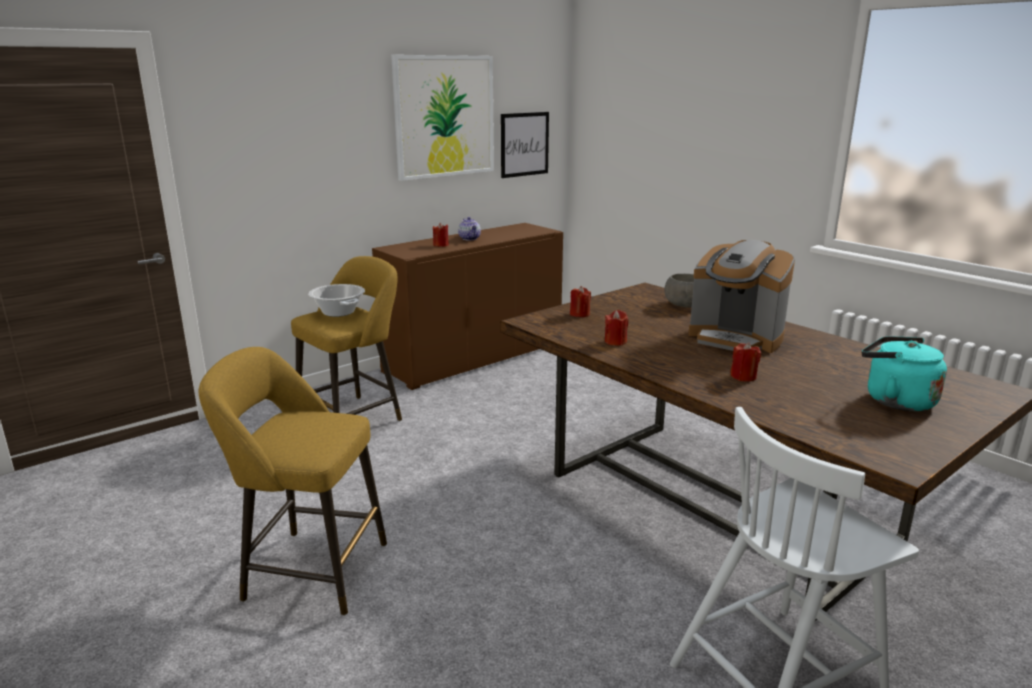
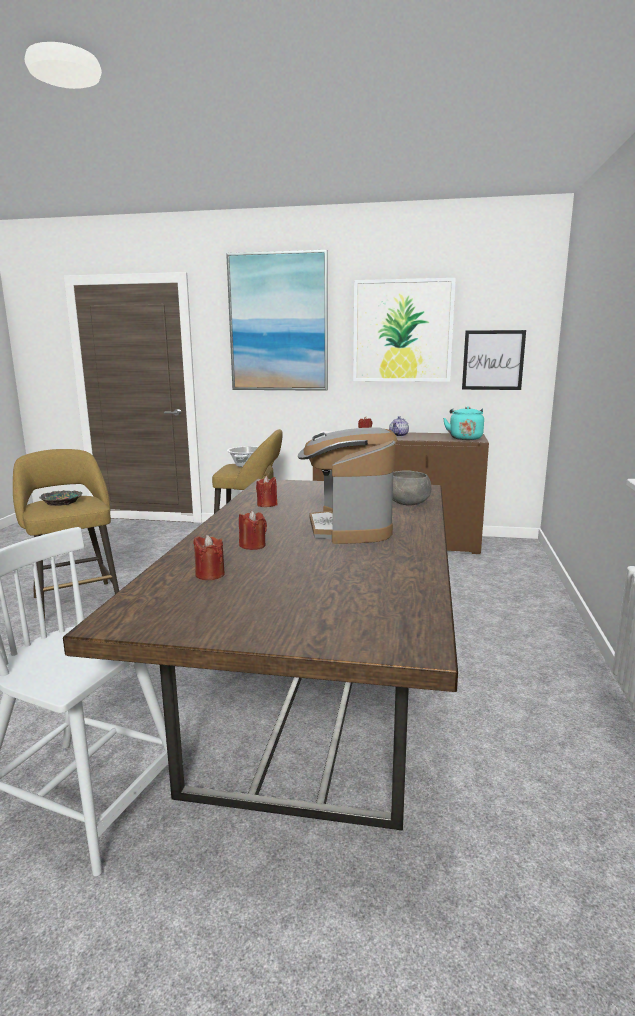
camera: 50 degrees right, 5 degrees down
red candle [570,286,591,317] -> red candle moved to [193,535,225,580]
turquoise kettle [862,336,947,411] -> turquoise kettle moved to [443,406,484,440]
none -> bowl [39,490,82,506]
none -> picture [226,250,328,391]

